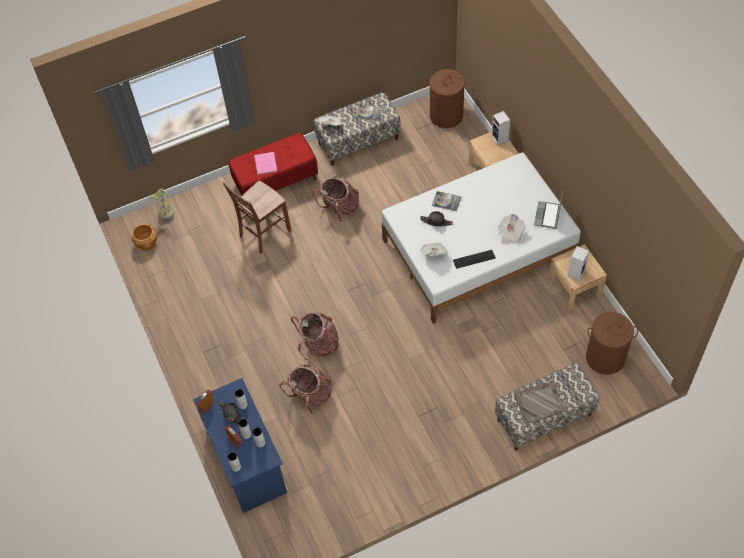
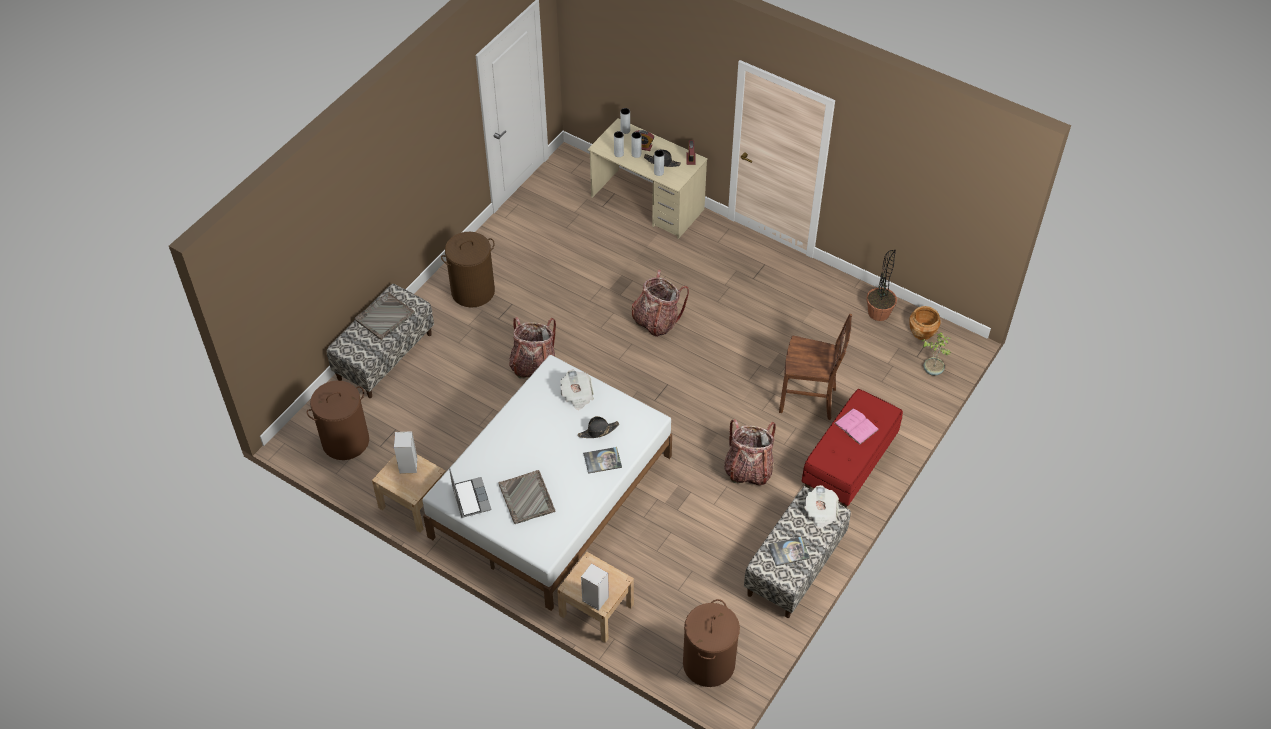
camera: 145 degrees right, 5 degrees down
blue desk [193,378,287,513] -> beige desk [588,118,708,239]
brown chair [223,180,292,254] -> brown chair turned 90 degrees clockwise [779,314,852,420]
backpack [280,364,332,414] -> backpack moved to [509,317,556,378]
keyboard [453,250,496,269] -> none
newspaper [498,214,525,245] -> none
none -> brown laundry basket [441,232,495,307]
none -> grey tray [498,470,555,524]
none -> potted plant [866,250,897,321]

